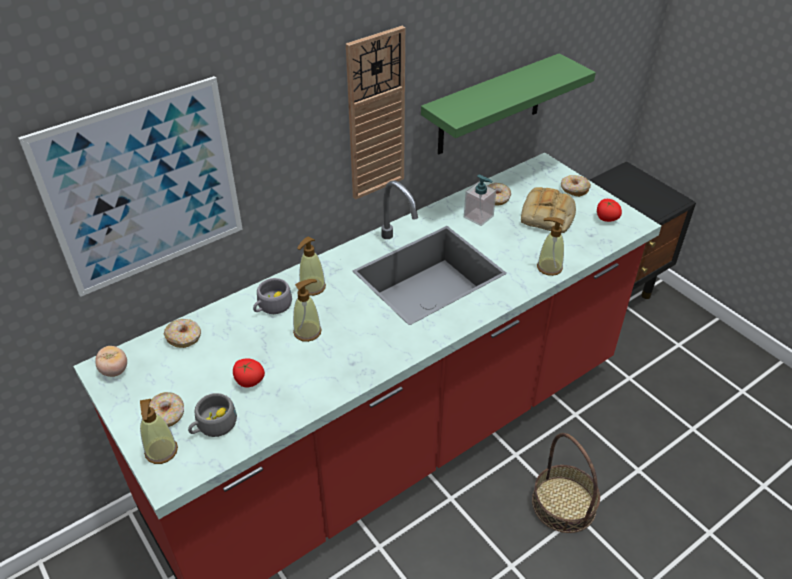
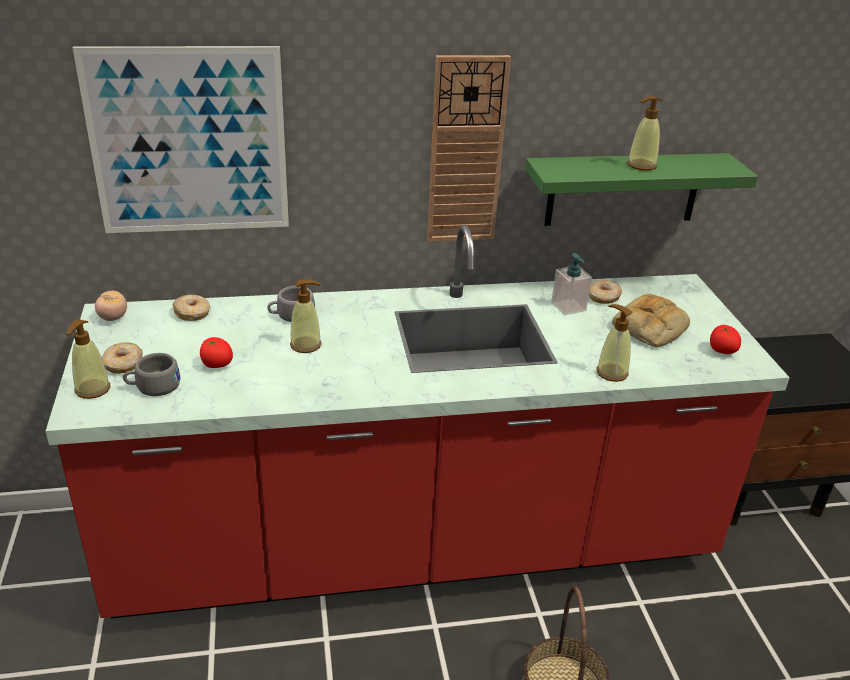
camera: 25 degrees right, 10 degrees down
soap dispenser [297,236,326,296] -> soap dispenser moved to [627,96,662,171]
donut [561,175,591,197] -> none

